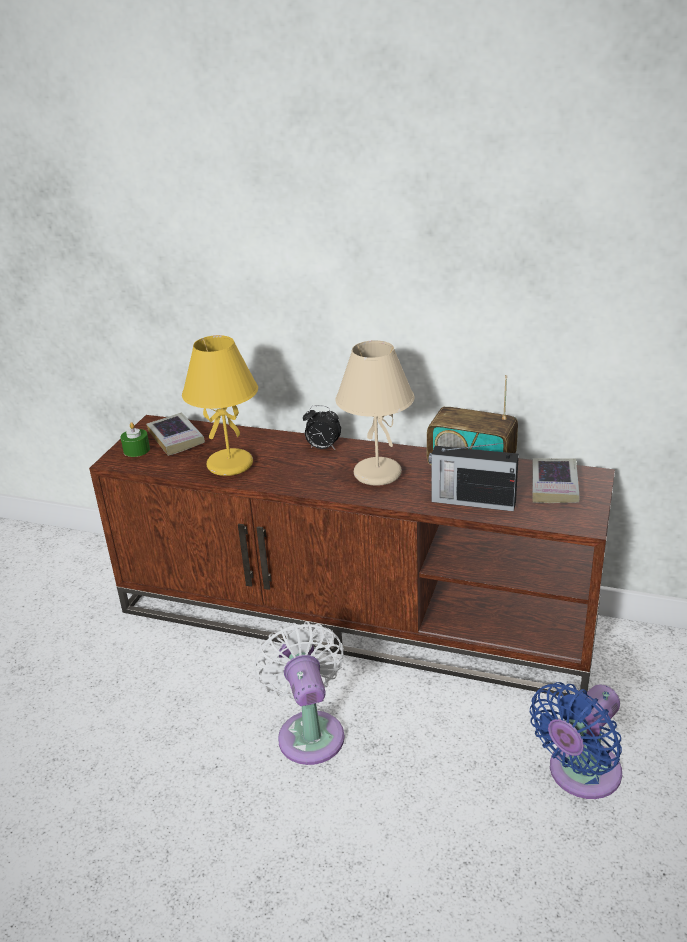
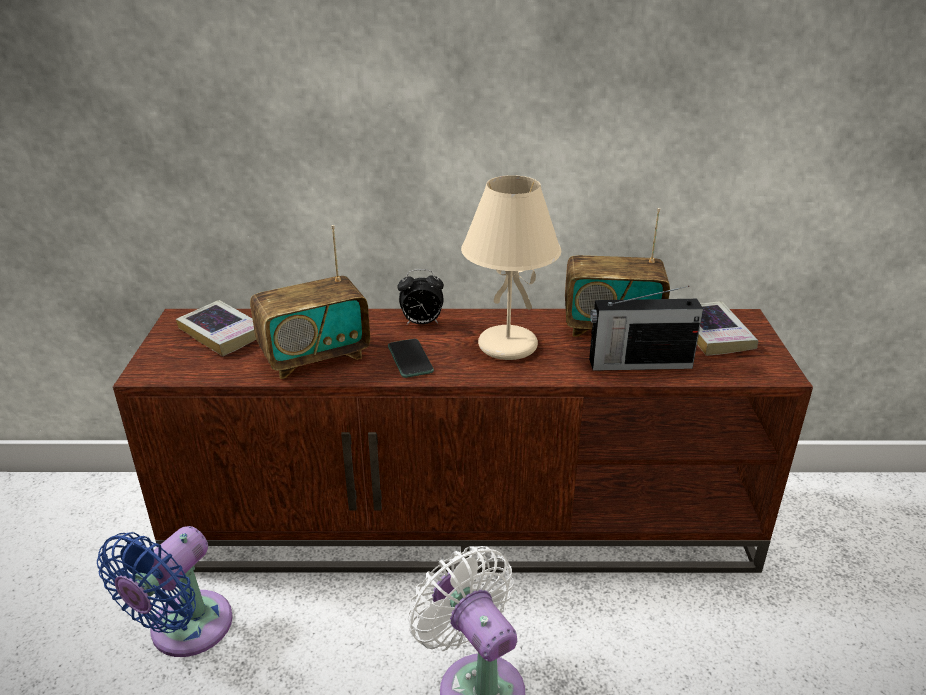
camera: 20 degrees left, 0 degrees up
green candle [120,422,150,457] -> none
yellow table lamp [182,335,258,476] -> radio [250,225,370,379]
blue fan [530,682,622,799] -> blue fan moved to [97,526,233,657]
none -> phone [388,339,434,378]

